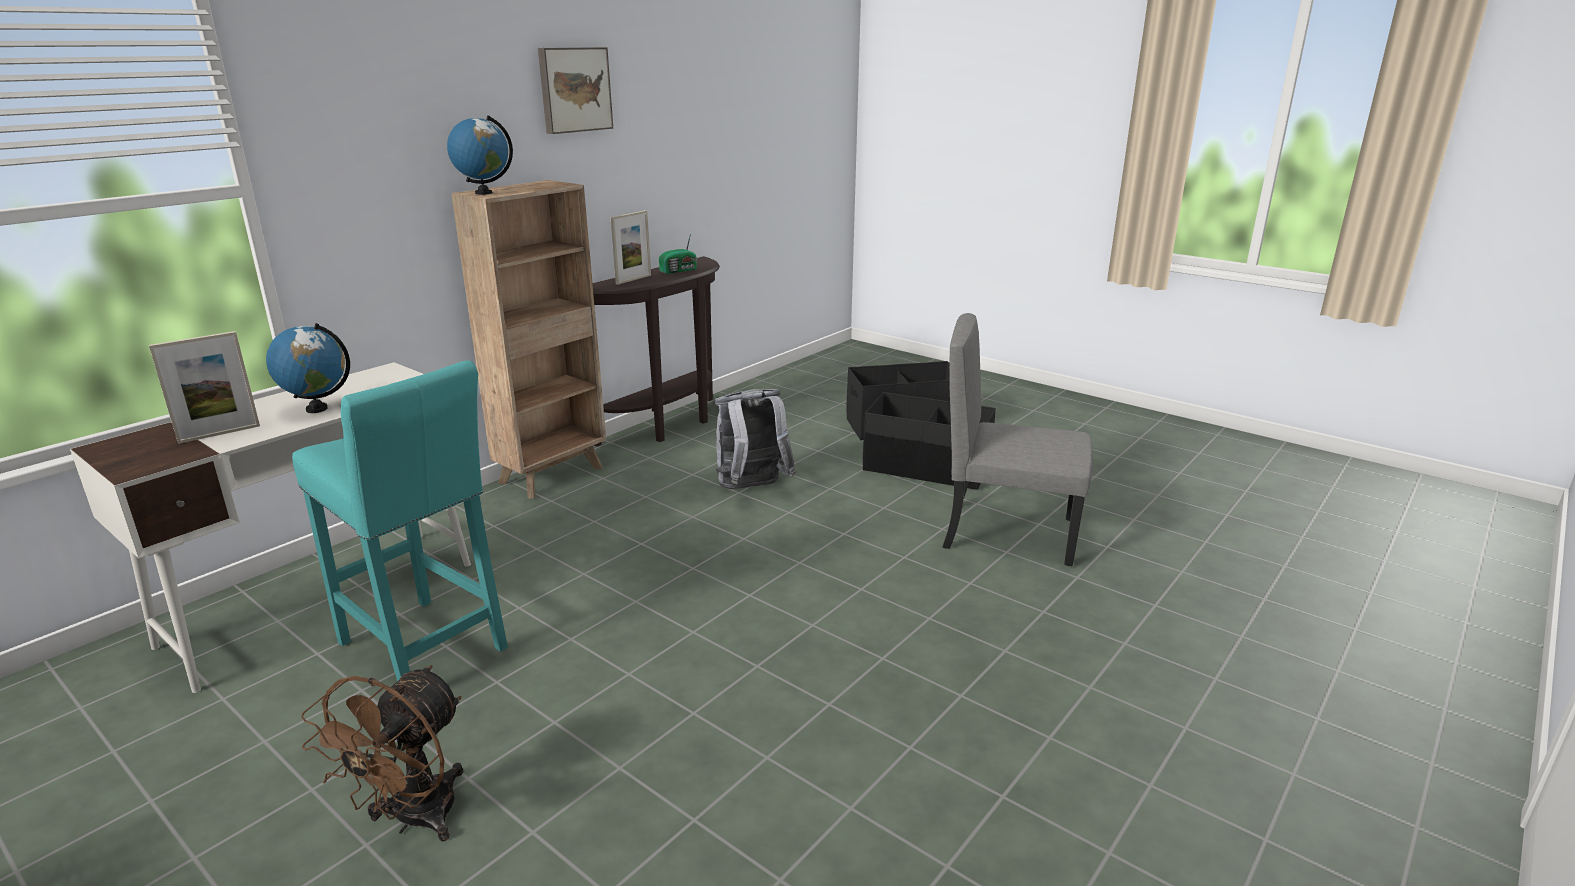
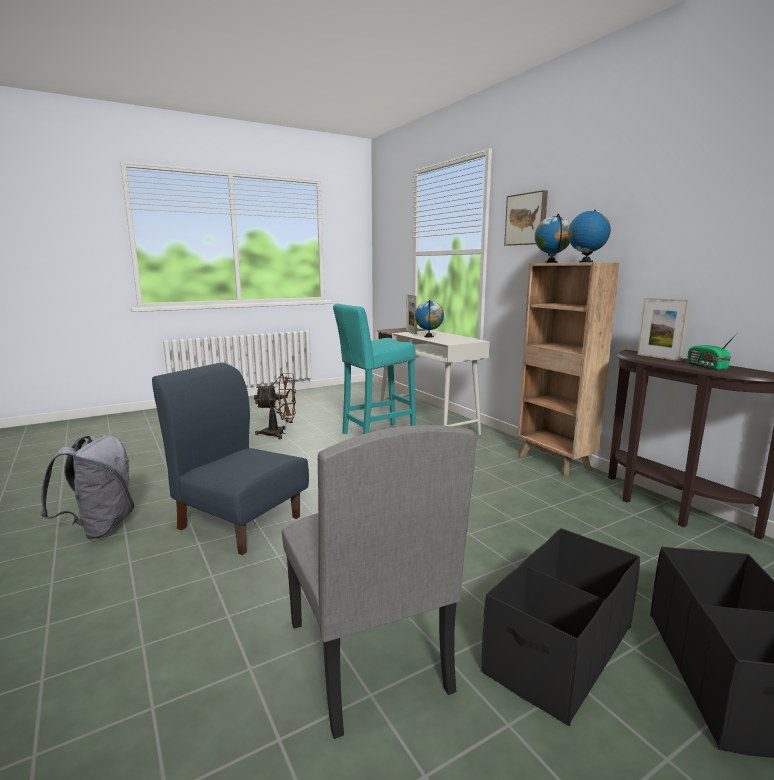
camera: 110 degrees right, 10 degrees down
brown fan [301,665,463,842] -> brown fan turned 135 degrees clockwise [254,373,296,439]
picture [538,47,613,134] -> picture moved to [504,190,548,246]
grey backpack [715,389,796,489] -> grey backpack moved to [40,435,135,540]
grey chair [942,313,1093,566] -> grey chair turned 120 degrees clockwise [282,425,476,739]
none -> blue chair [152,362,309,555]
none -> globe [568,210,611,262]

